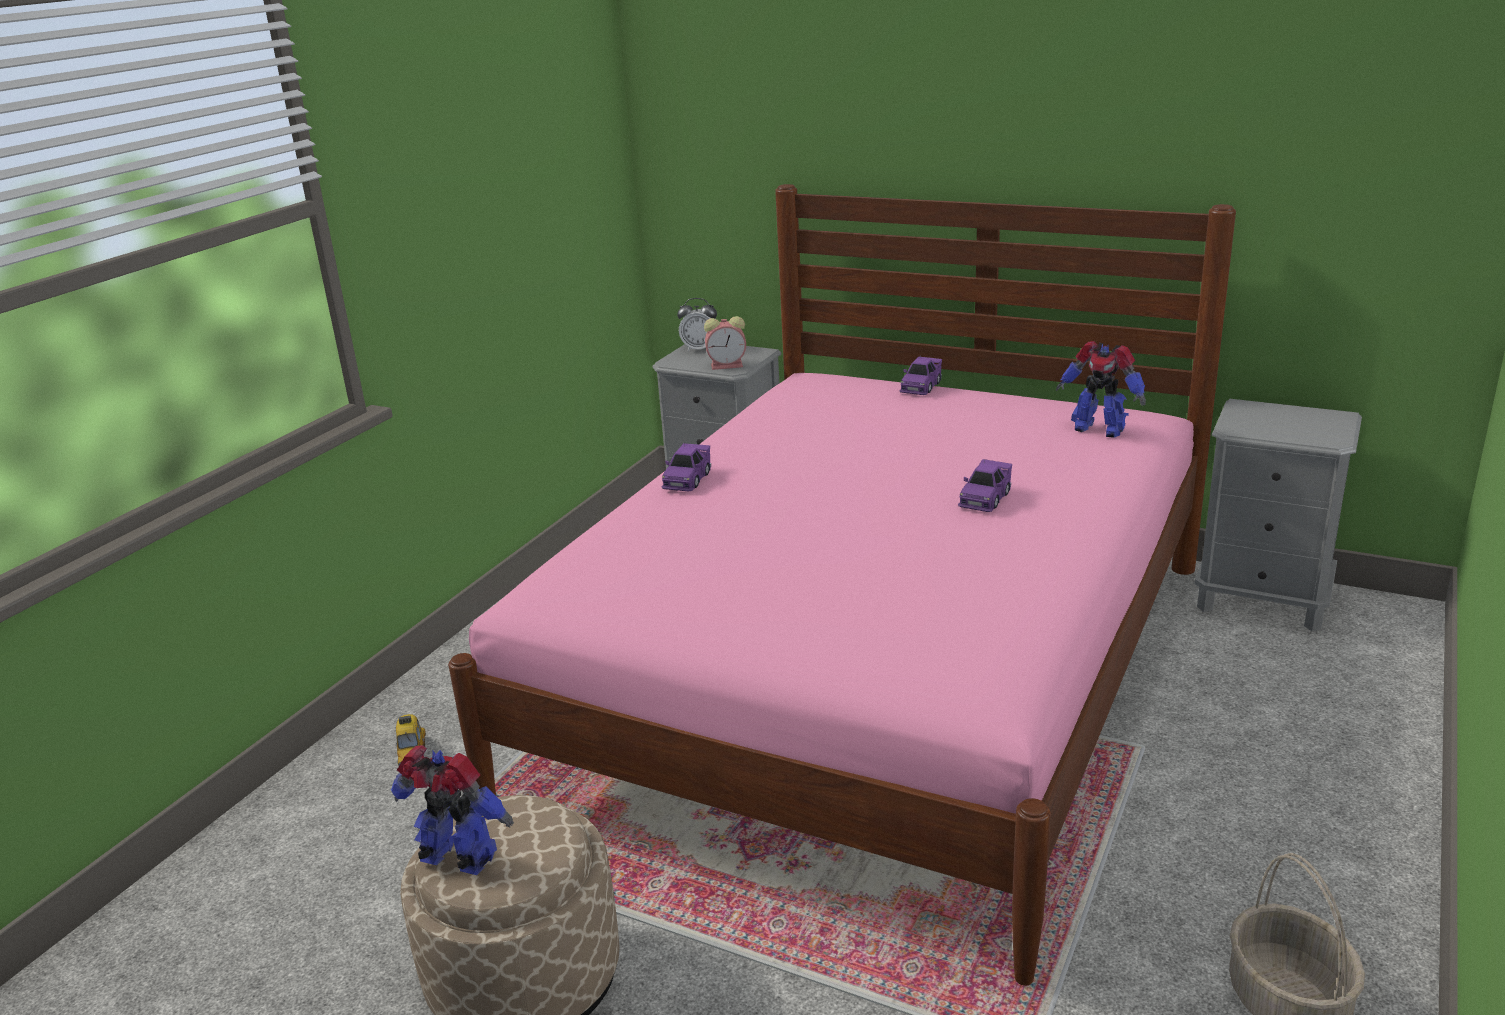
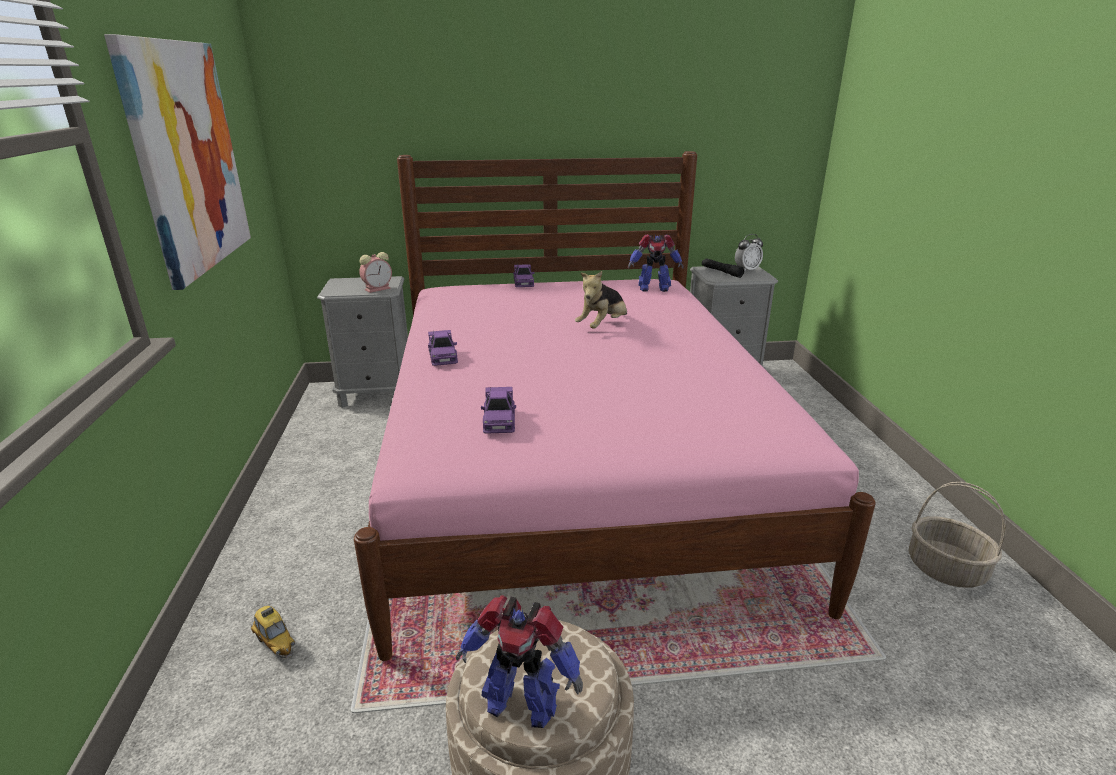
camera: 35 degrees left, 0 degrees up
toy robot [391,745,514,875] -> toy robot turned 150 degrees counterclockwise [456,595,583,728]
alarm clock [677,298,717,352] -> alarm clock moved to [735,234,763,272]
purple toy car [958,459,1012,512] -> purple toy car moved to [481,387,516,433]
none -> picture [104,34,251,290]
none -> plush toy [575,271,627,329]
none -> black flashlight [702,258,744,278]

